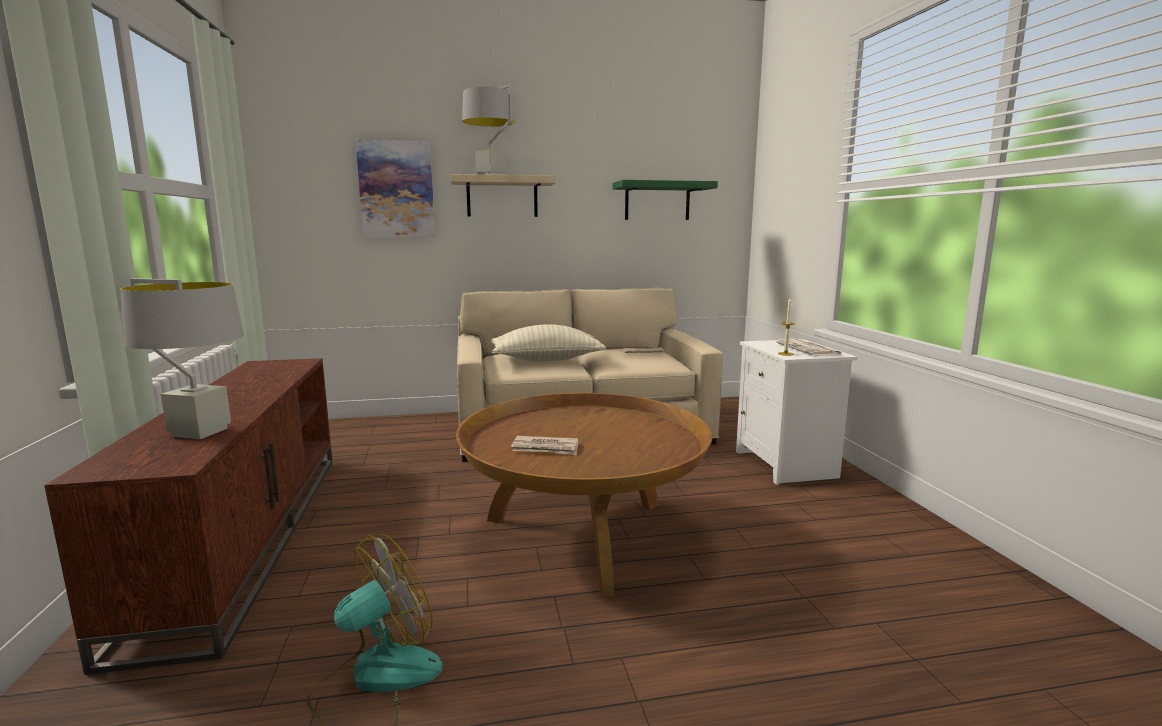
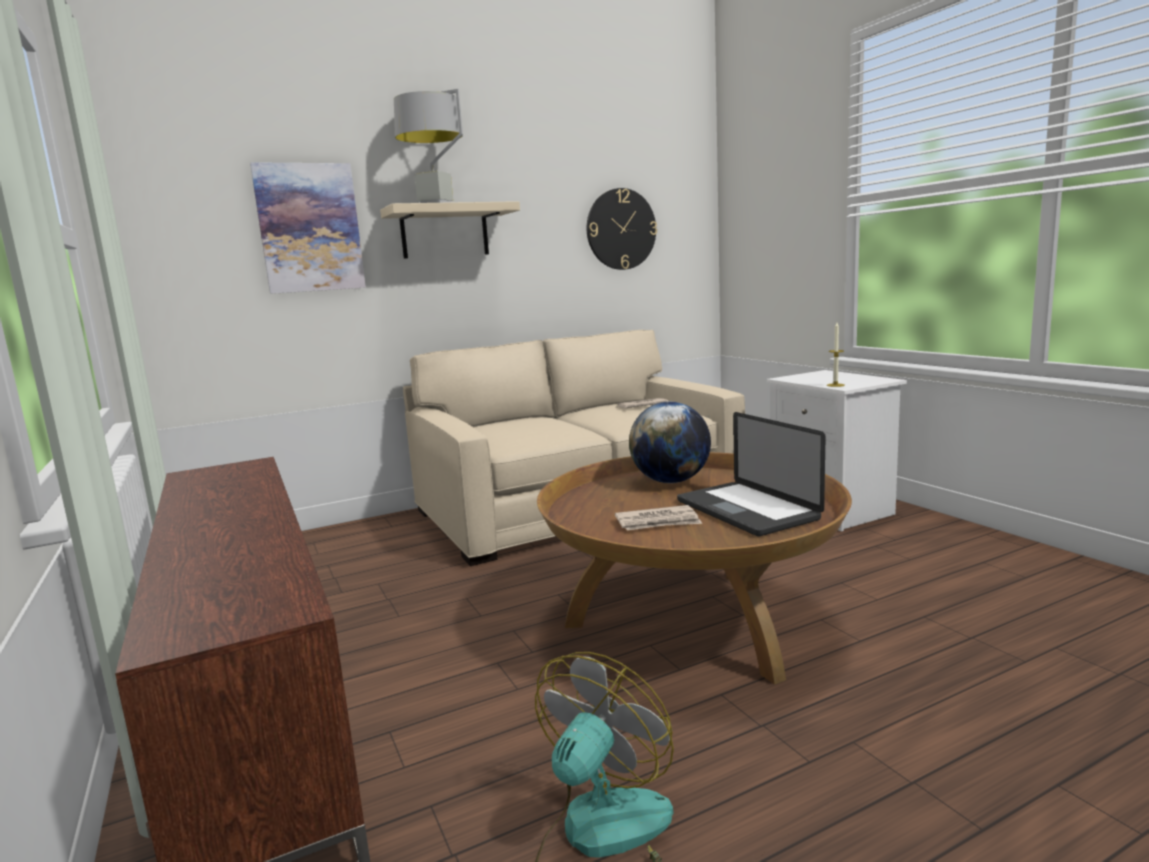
camera: 15 degrees left, 0 degrees up
grey table lamp [120,278,244,439] -> none
beige pillow [491,324,606,362] -> none
green shelf [613,180,718,220] -> wall clock [587,188,657,270]
newspaper [776,339,842,356] -> none
none -> globe [629,402,711,483]
none -> laptop [677,412,826,537]

